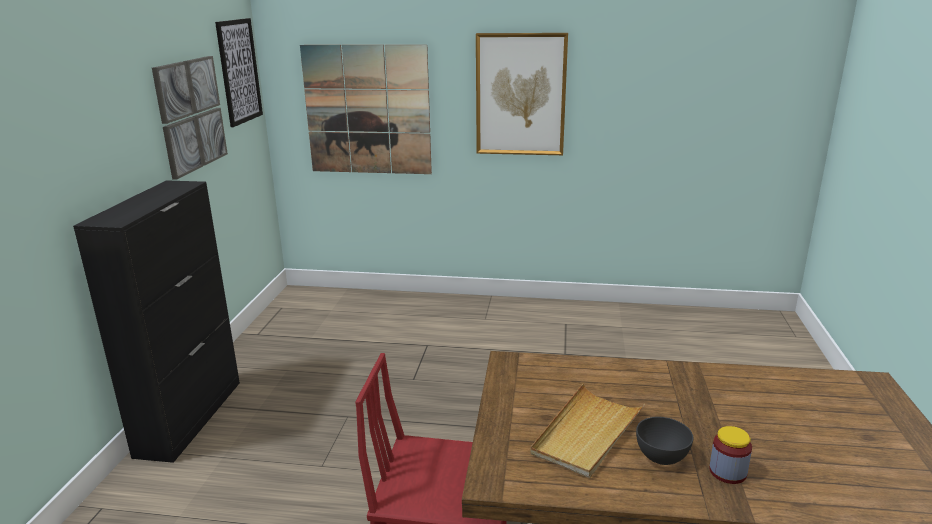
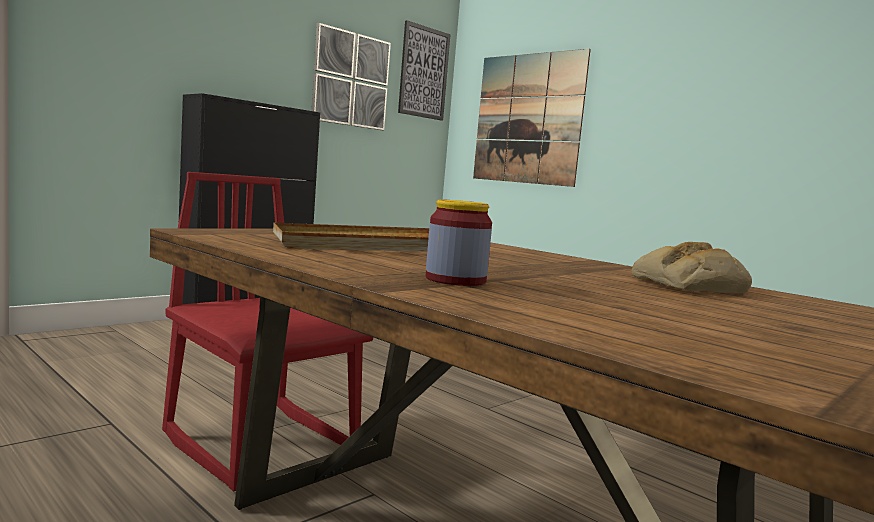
camera: 35 degrees right, 15 degrees down
picture [476,33,568,155] -> none
grey bowl [636,417,693,465] -> none
none -> bread [631,242,752,293]

